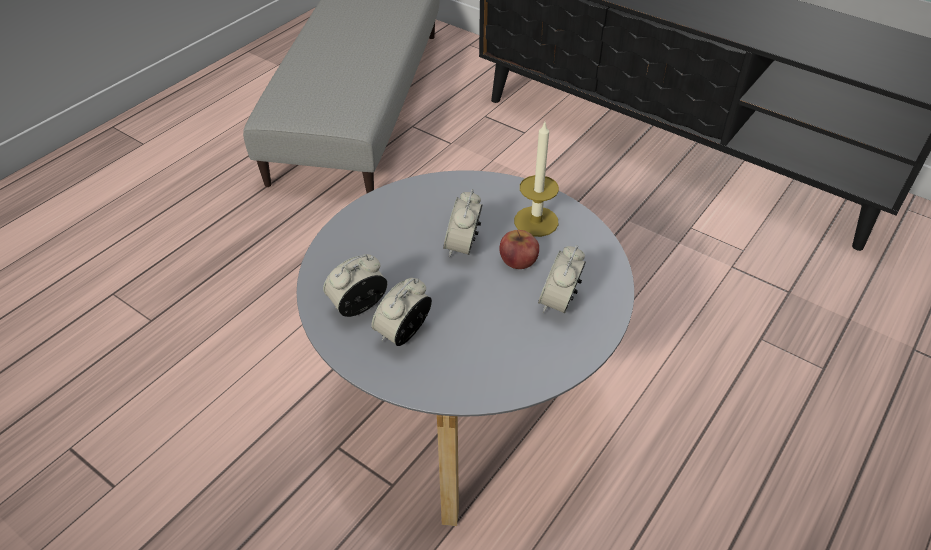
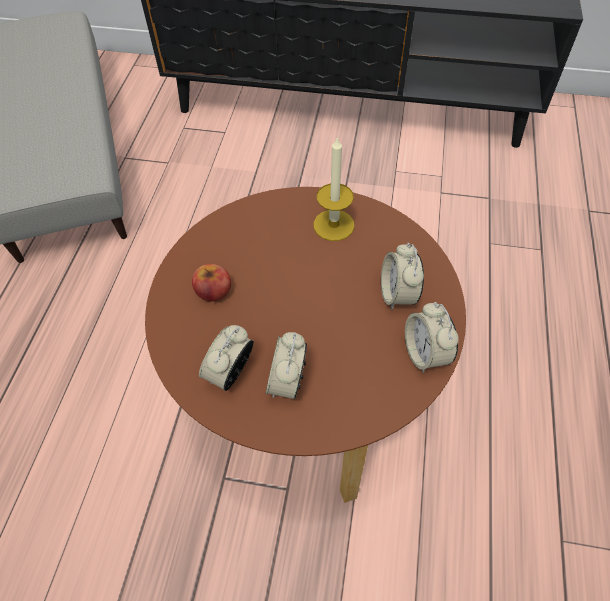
camera: 25 degrees left, 10 degrees up
grey coffee table [297,170,634,526] -> brown coffee table [145,187,466,503]
alarm clock [443,189,483,258] -> alarm clock moved to [405,302,459,373]
apple [499,230,539,269] -> apple moved to [192,264,231,302]

